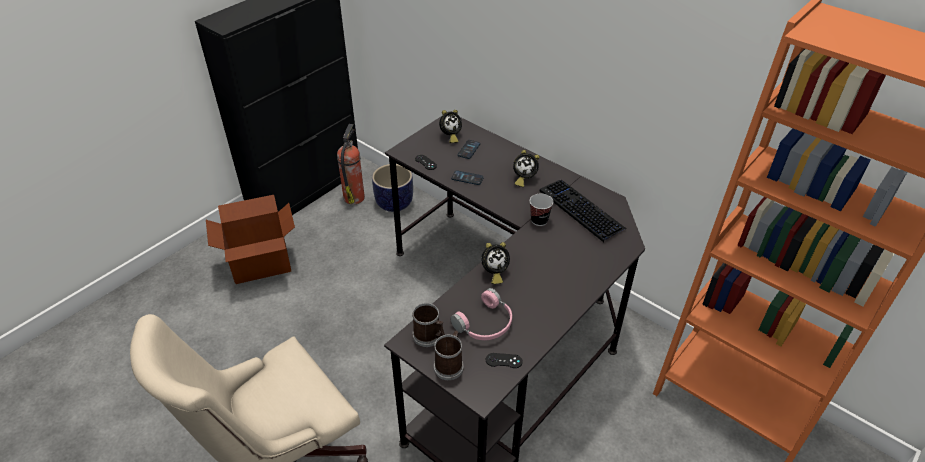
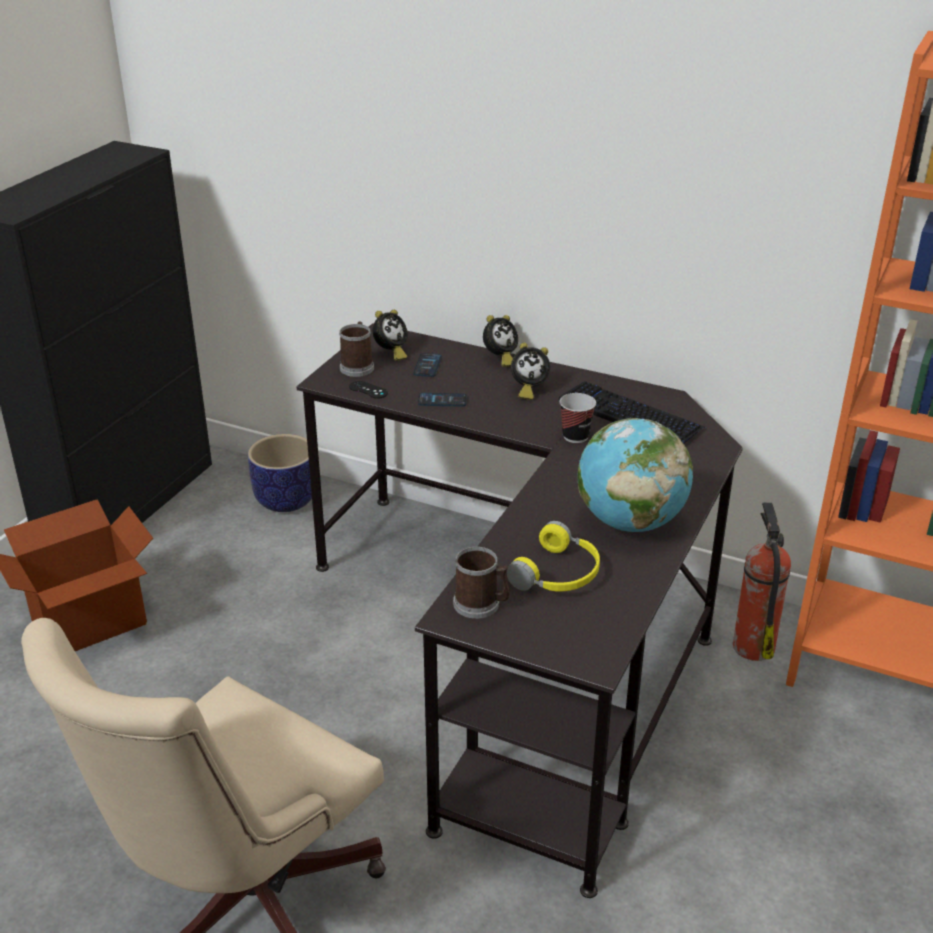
camera: 15 degrees left, 10 degrees down
fire extinguisher [337,124,365,204] -> fire extinguisher moved to [733,502,791,661]
mug [434,331,464,380] -> mug moved to [339,322,374,377]
pink headphones [450,288,512,340] -> yellow headphones [506,521,600,592]
alarm clock [481,242,510,284] -> alarm clock moved to [483,315,518,367]
black game controller [486,353,523,368] -> none
none -> globe [577,418,693,532]

